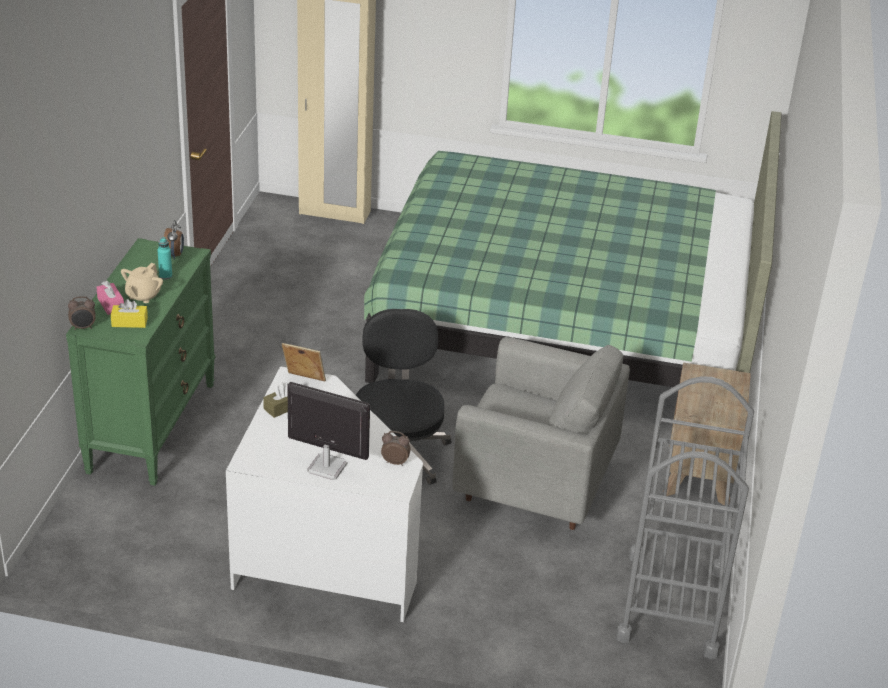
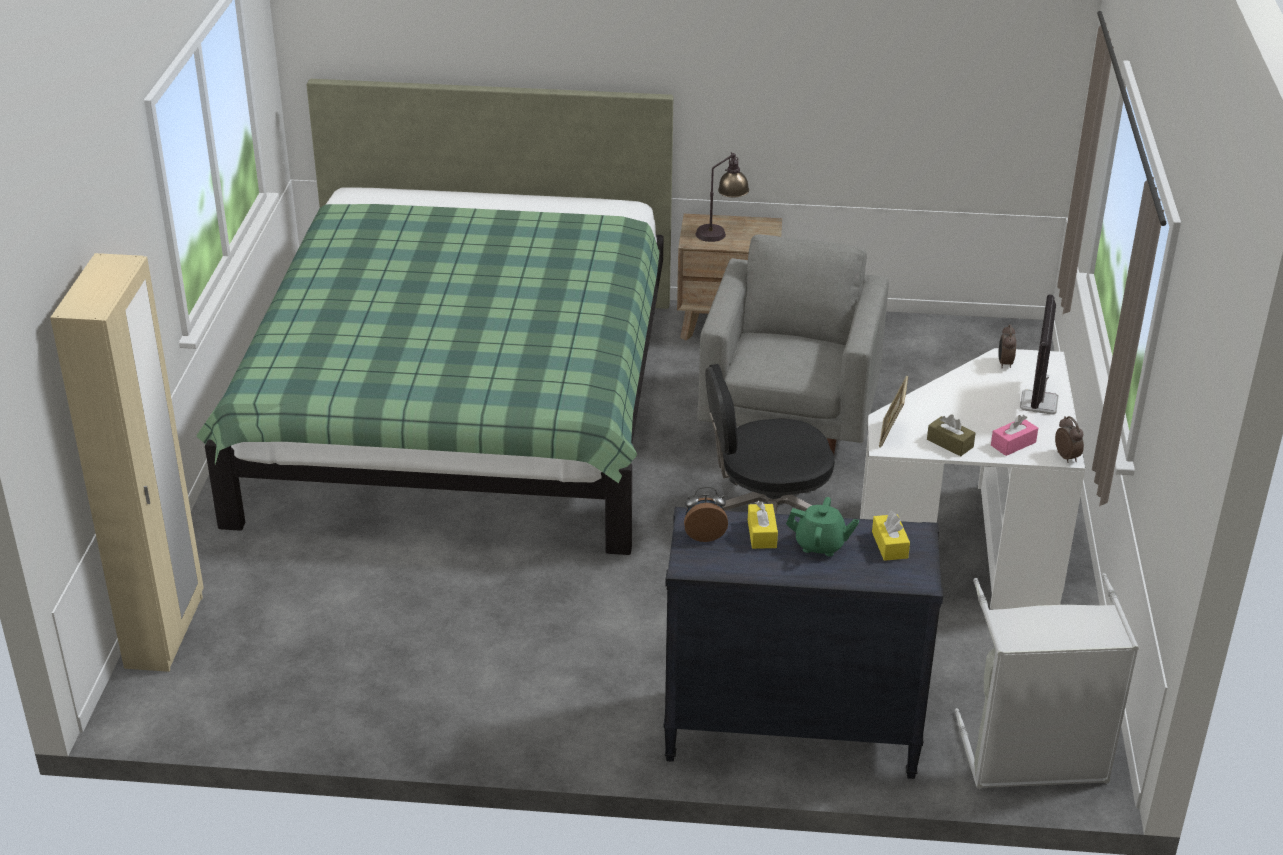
camera: 95 degrees left, 0 degrees up
green dresser [66,238,215,486] -> black dresser [664,507,943,779]
alarm clock [68,296,96,330] -> alarm clock moved to [1055,416,1084,463]
pink tissue box [96,281,124,315] -> pink tissue box moved to [991,415,1038,456]
beige teapot [121,263,163,303] -> green teapot [786,497,859,556]
turquoise bottle [157,237,172,280] -> yellow tissue box [748,501,778,549]
grey cart [616,376,754,659] -> none
none -> table lamp [696,152,749,242]
none -> grey laundry basket [955,573,1139,789]

